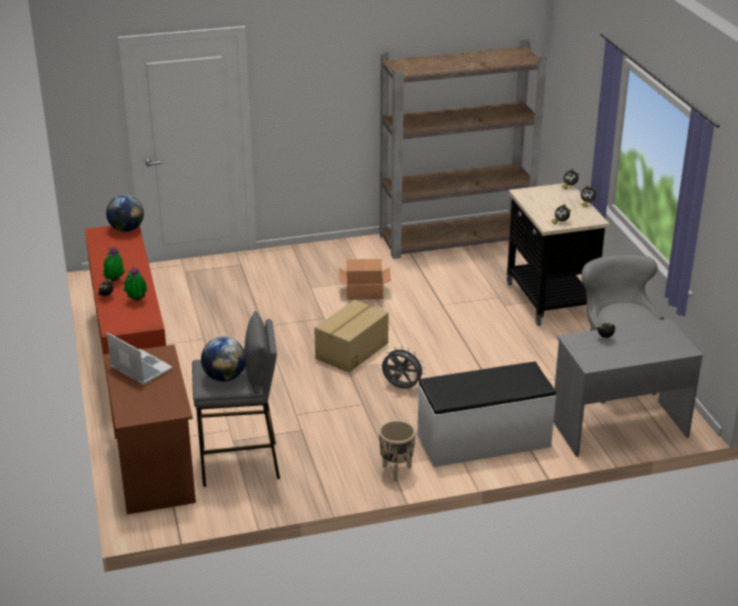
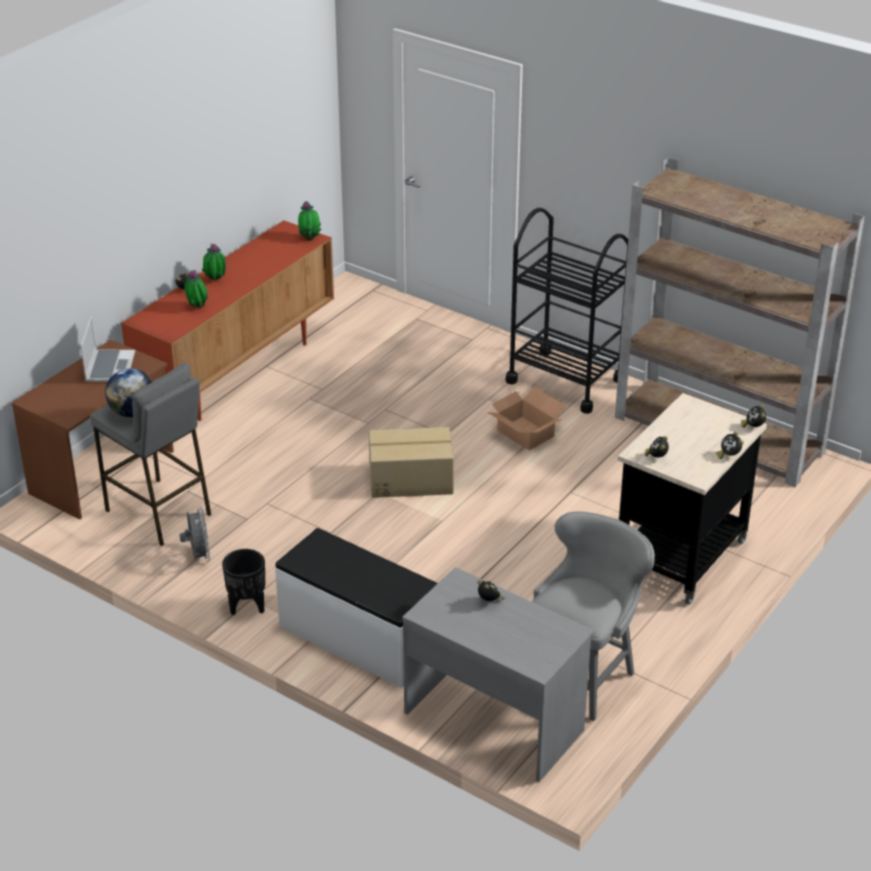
camera: 50 degrees right, 5 degrees up
globe [106,195,144,232] -> potted plant [298,201,322,241]
beige planter [379,420,415,481] -> black planter [222,549,265,615]
grey fan [382,346,425,389] -> grey fan moved to [179,506,210,562]
none -> black cart [506,208,628,414]

